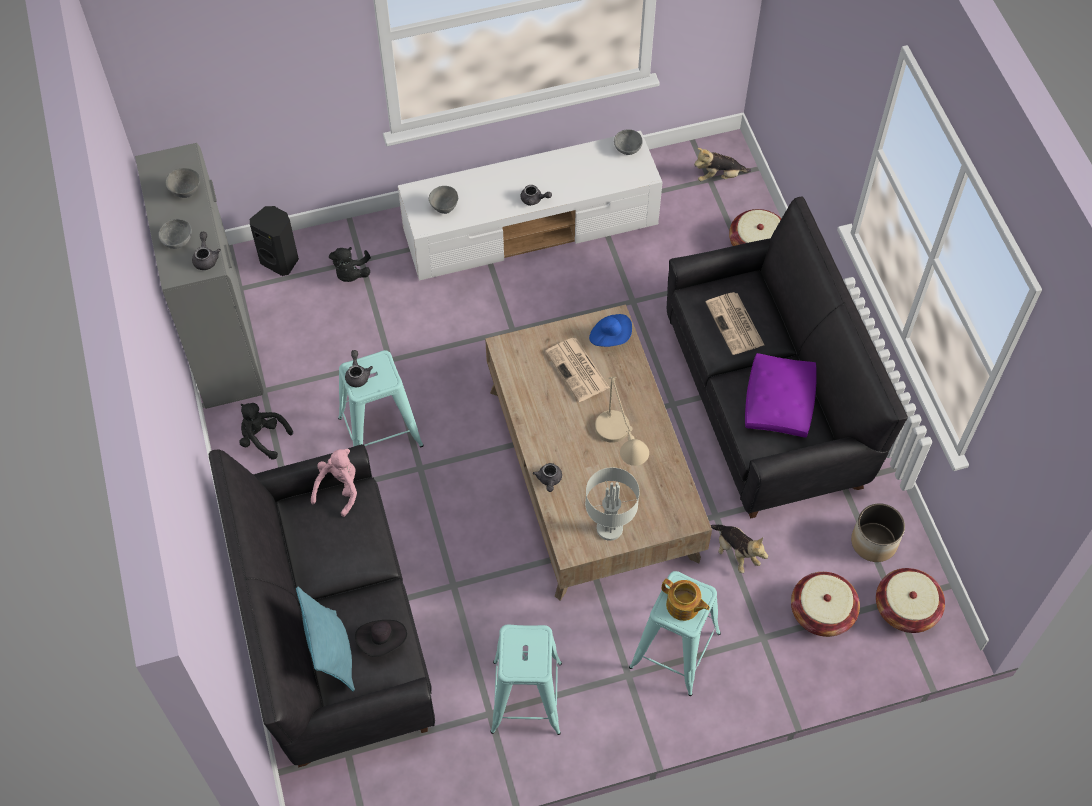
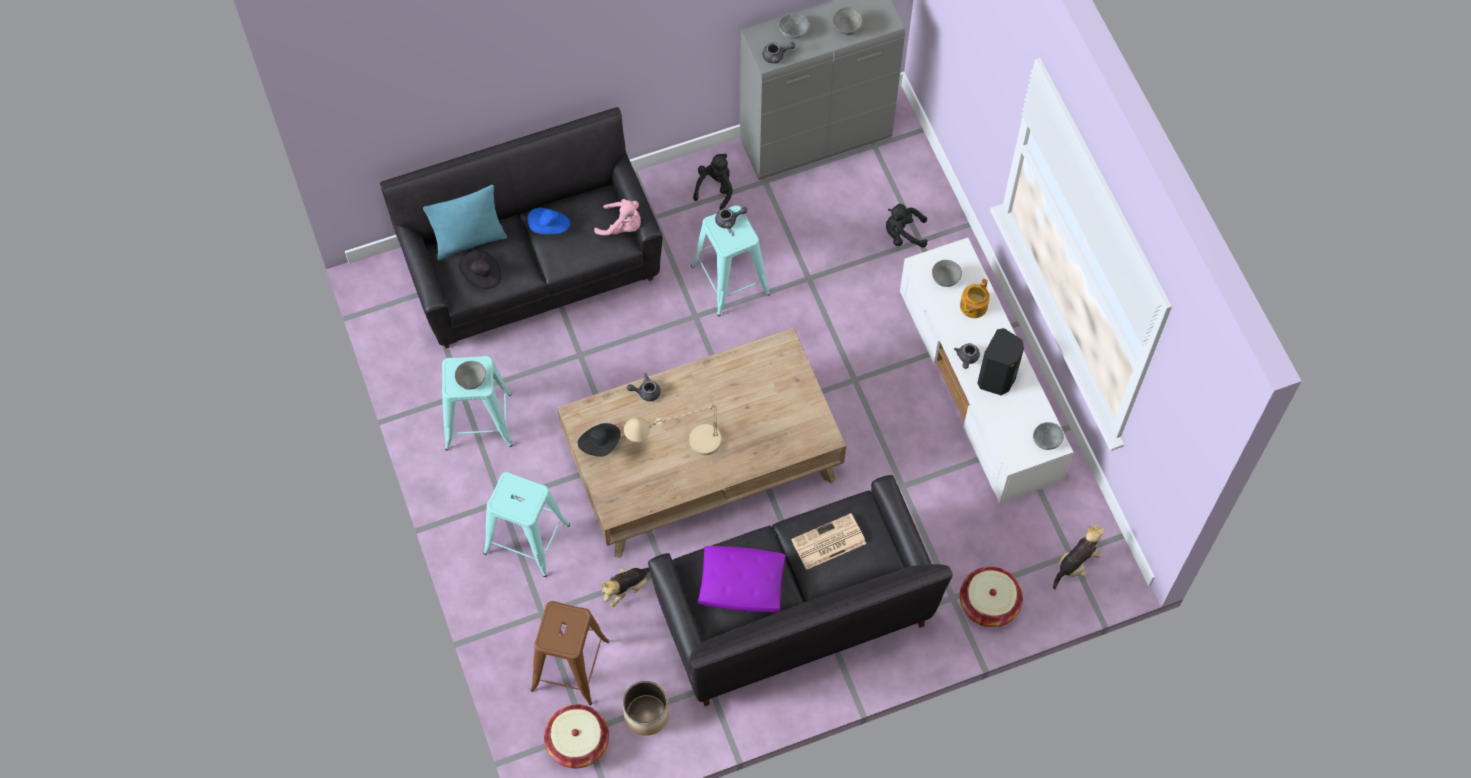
camera: 85 degrees right, 5 degrees up
black speaker [250,206,299,276] -> black speaker moved to [977,328,1024,395]
newspaper [545,338,610,402] -> none
grey table lamp [585,468,640,541] -> black hat [578,423,621,457]
blue hat [589,314,632,347] -> blue hat moved to [528,208,570,234]
teapot [662,579,710,621] -> teapot moved to [960,279,990,318]
plush toy [694,148,751,181] -> plush toy turned 60 degrees clockwise [1053,525,1104,590]
basket [791,572,860,637] -> brown stool [530,601,609,705]
none -> grey bowl [455,361,486,390]

